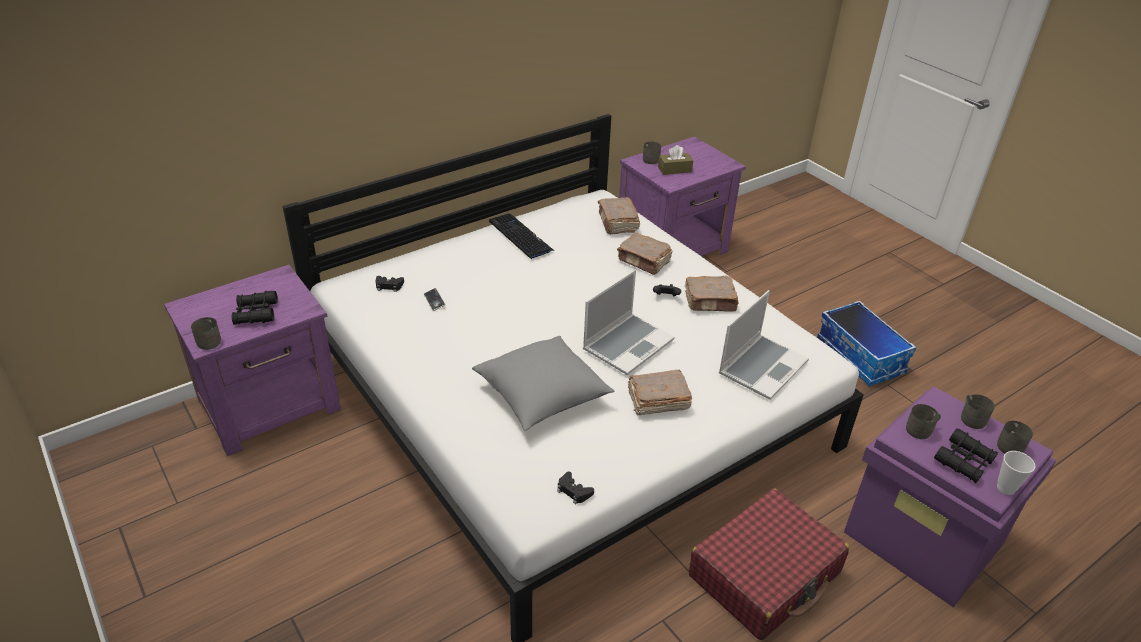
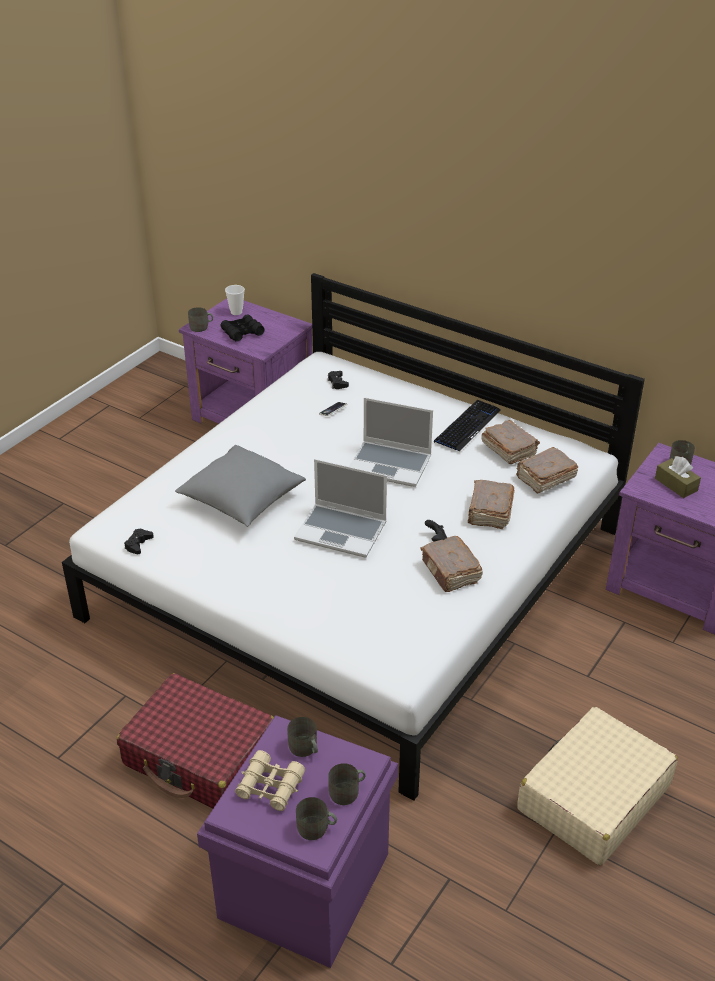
camera: 70 degrees right, 0 degrees up
brown book [628,370,692,415] -> brown book moved to [481,420,540,464]
laptop [719,290,809,400] -> laptop moved to [349,397,433,487]
storage box [817,300,917,386] -> beige suitcase [517,707,678,865]
black binoculars [934,428,998,483] -> beige binoculars [235,750,305,811]
cup [997,451,1036,495] -> cup moved to [225,285,245,315]

